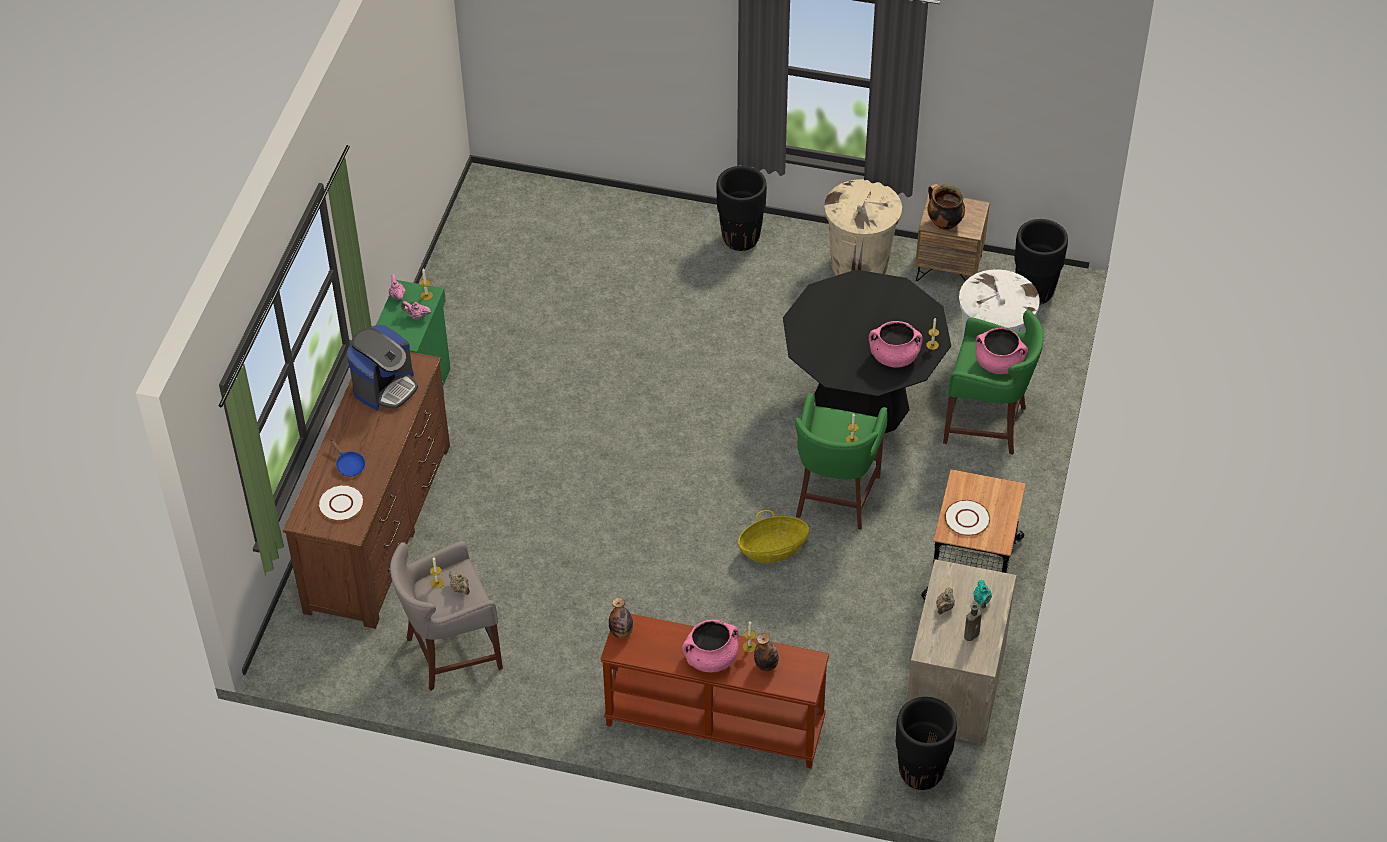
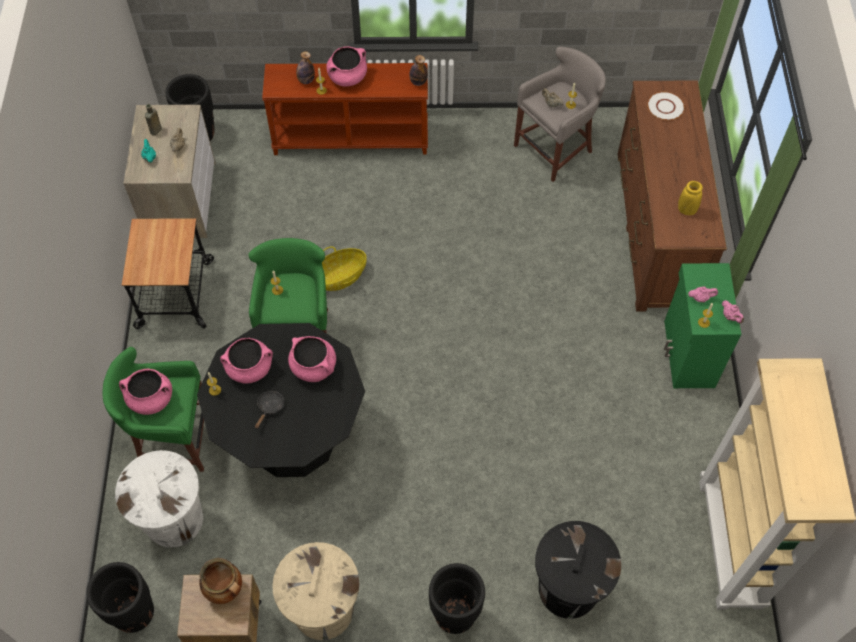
camera: 165 degrees right, 10 degrees up
blue frying pan [330,439,365,477] -> none
coffee machine [347,325,418,410] -> yellow vase [678,181,703,215]
white plate [944,500,990,536] -> none
none -> black frying pan [255,391,284,429]
none -> pink cooking pot [288,336,336,382]
none -> black trash can [535,521,621,619]
none -> beige bookcase [699,358,856,609]

